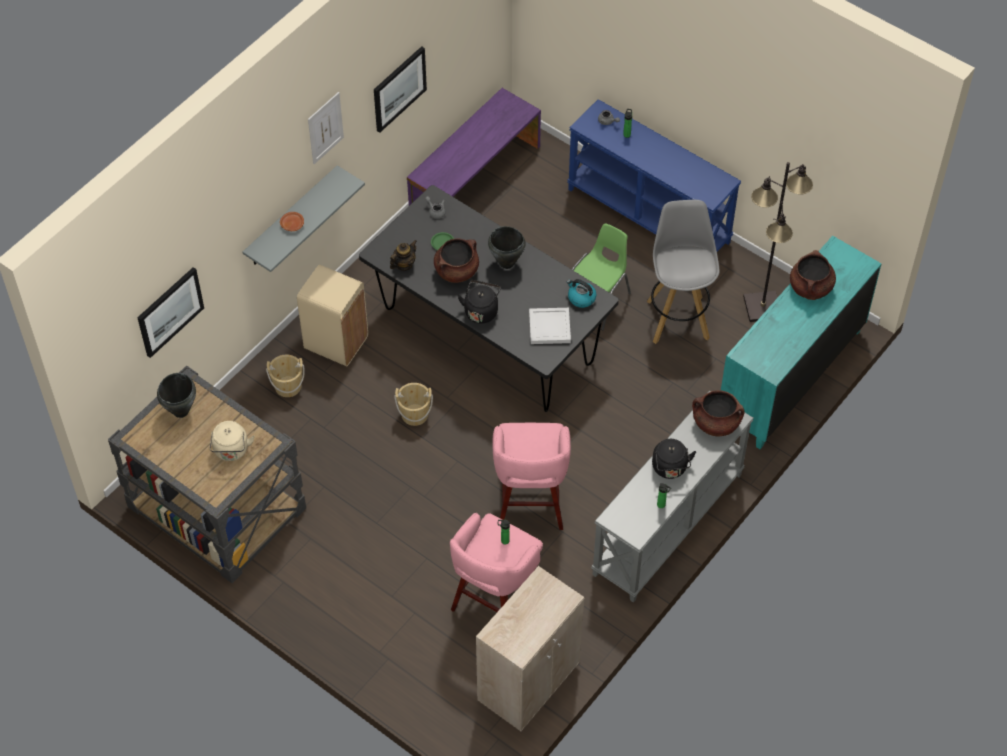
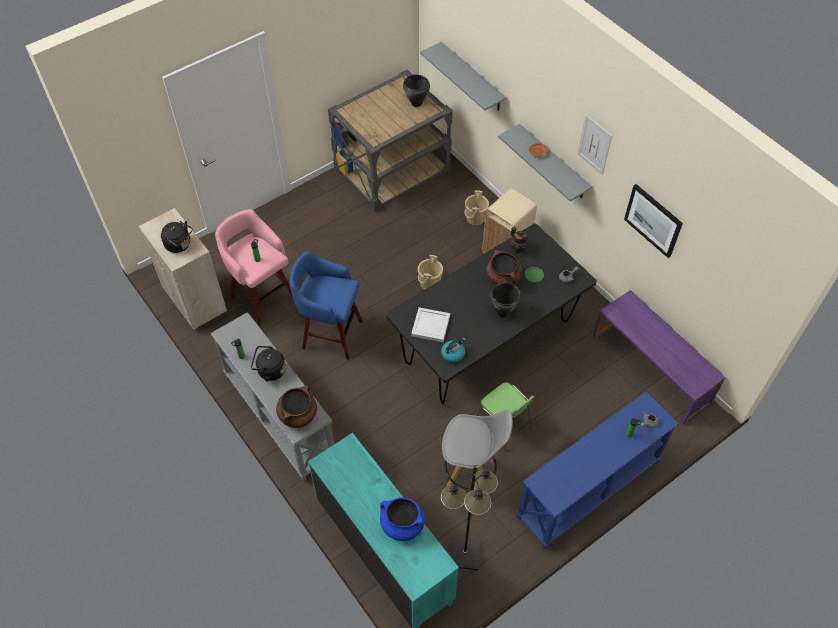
camera: 105 degrees right, 0 degrees up
picture [137,267,204,358] -> grey shelf [420,42,507,111]
beige kettle [210,421,255,461] -> none
black kettle [458,280,501,324] -> black kettle moved to [161,221,193,253]
pink stool [493,423,571,530] -> blue stool [290,251,363,360]
brown cooking pot [790,250,836,300] -> blue cooking pot [380,497,425,541]

